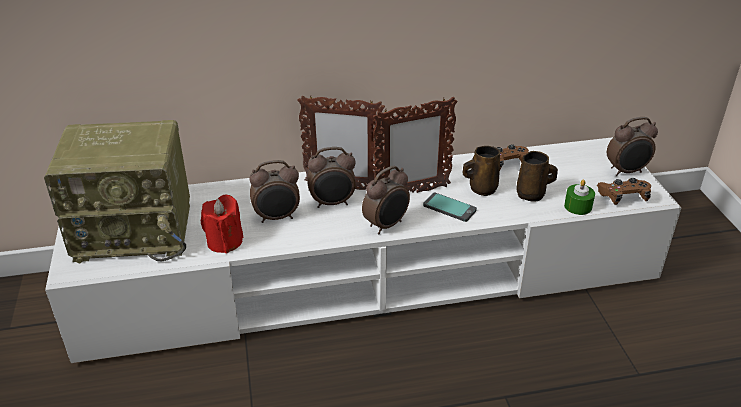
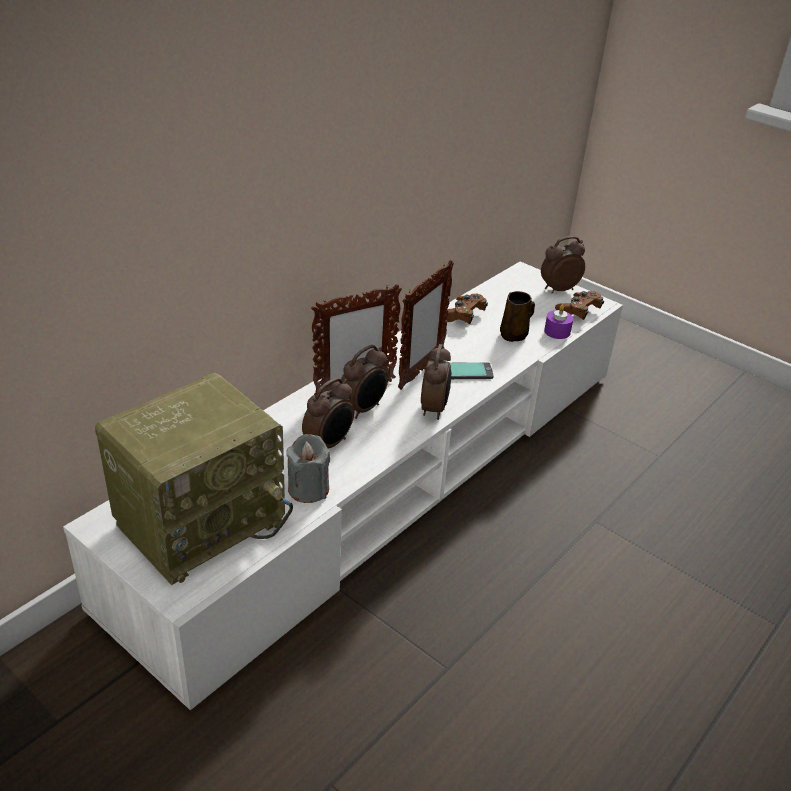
camera: 40 degrees left, 0 degrees up
red candle [201,195,243,253] -> grey candle [286,434,330,503]
brown mug [462,146,500,196] -> none
green candle [564,180,595,215] -> purple candle [544,305,573,339]
alarm clock [607,117,658,176] -> alarm clock turned 150 degrees counterclockwise [541,236,585,294]

